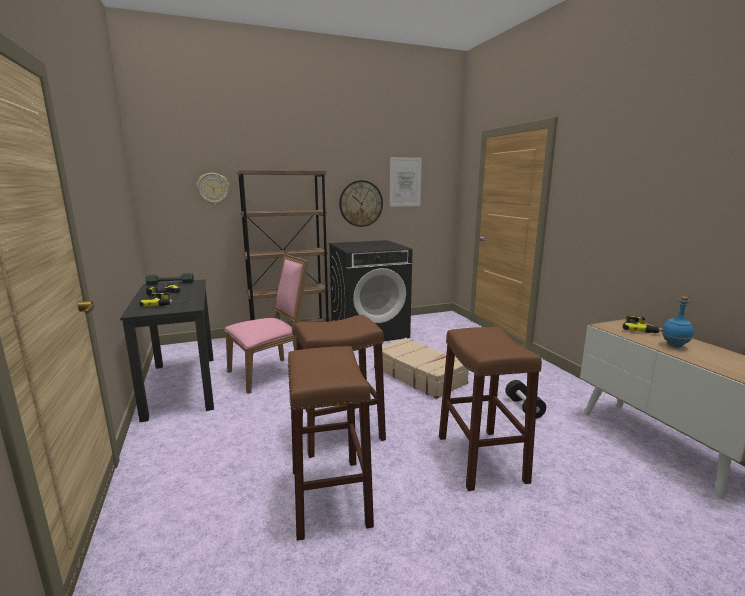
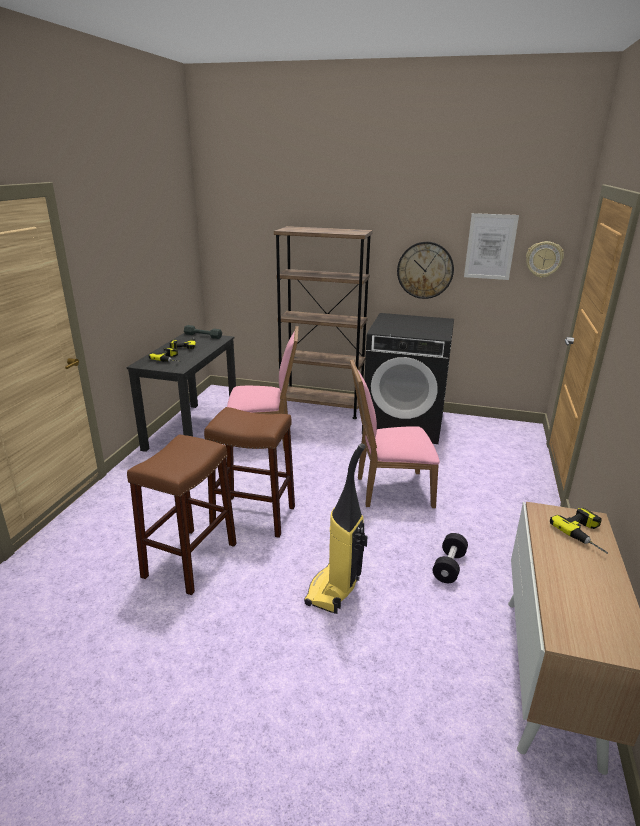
camera: 35 degrees right, 10 degrees up
wall clock [196,173,230,205] -> wall clock moved to [526,241,564,278]
beige suitcase [374,338,469,399] -> pink chair [350,360,440,508]
brown stool [439,327,542,491] -> vacuum cleaner [304,443,368,614]
blue bottle [662,297,694,348] -> none

